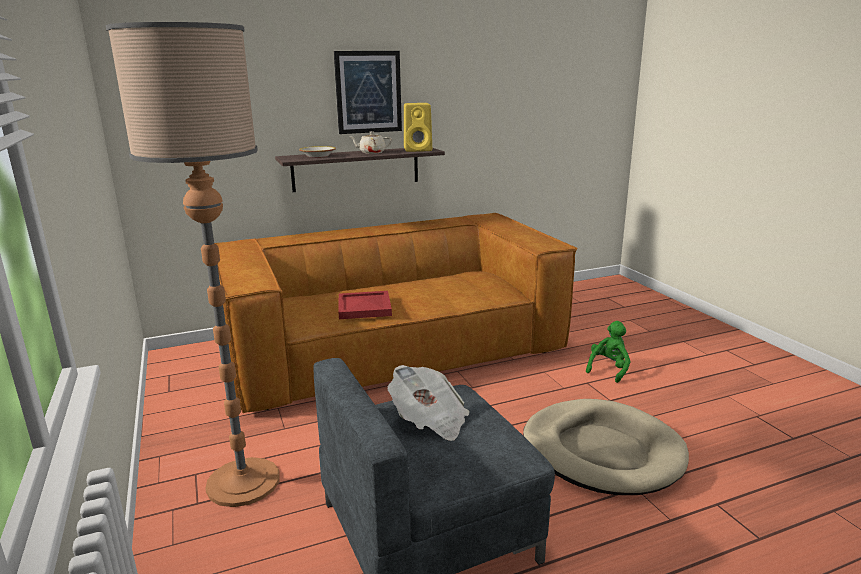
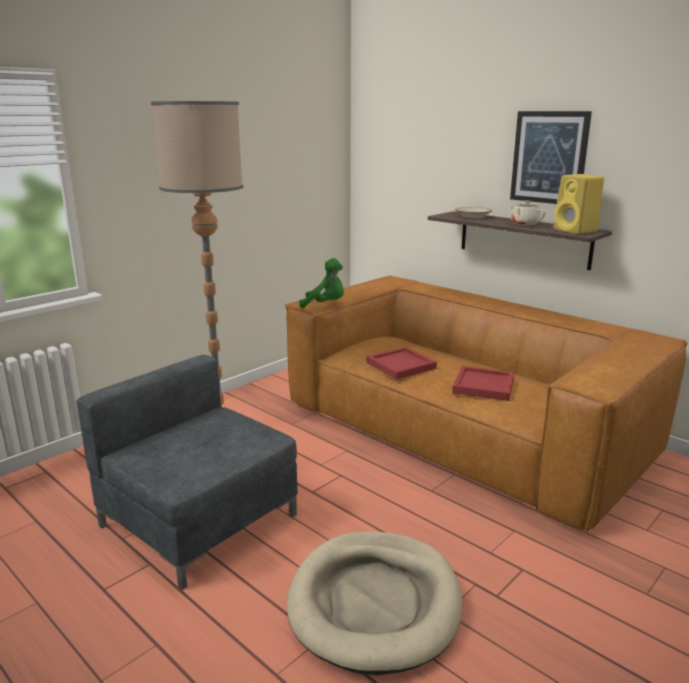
camera: 65 degrees right, 0 degrees up
newspaper [388,365,470,441] -> none
green plush toy [586,321,630,383] -> green plush toy moved to [299,258,344,309]
none -> red tray [452,366,515,401]

